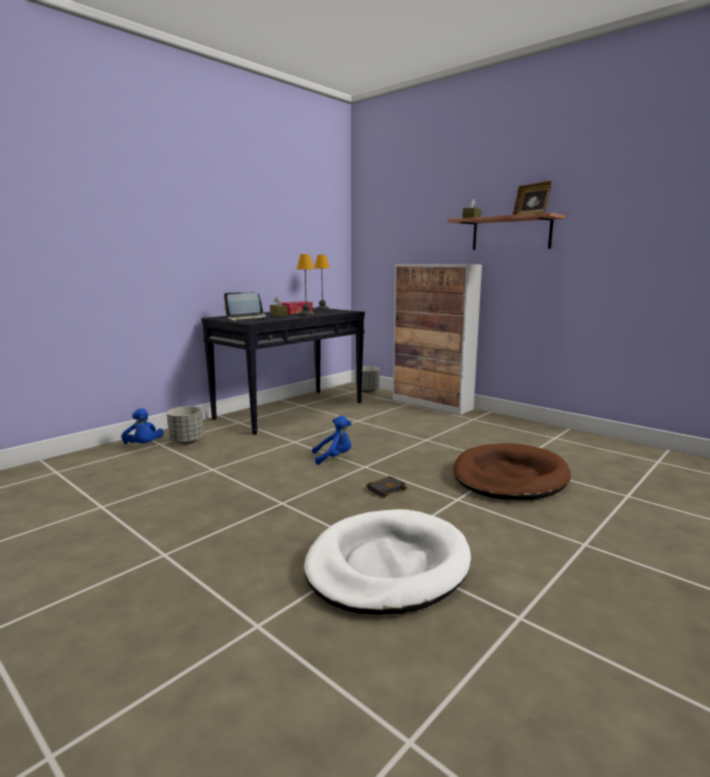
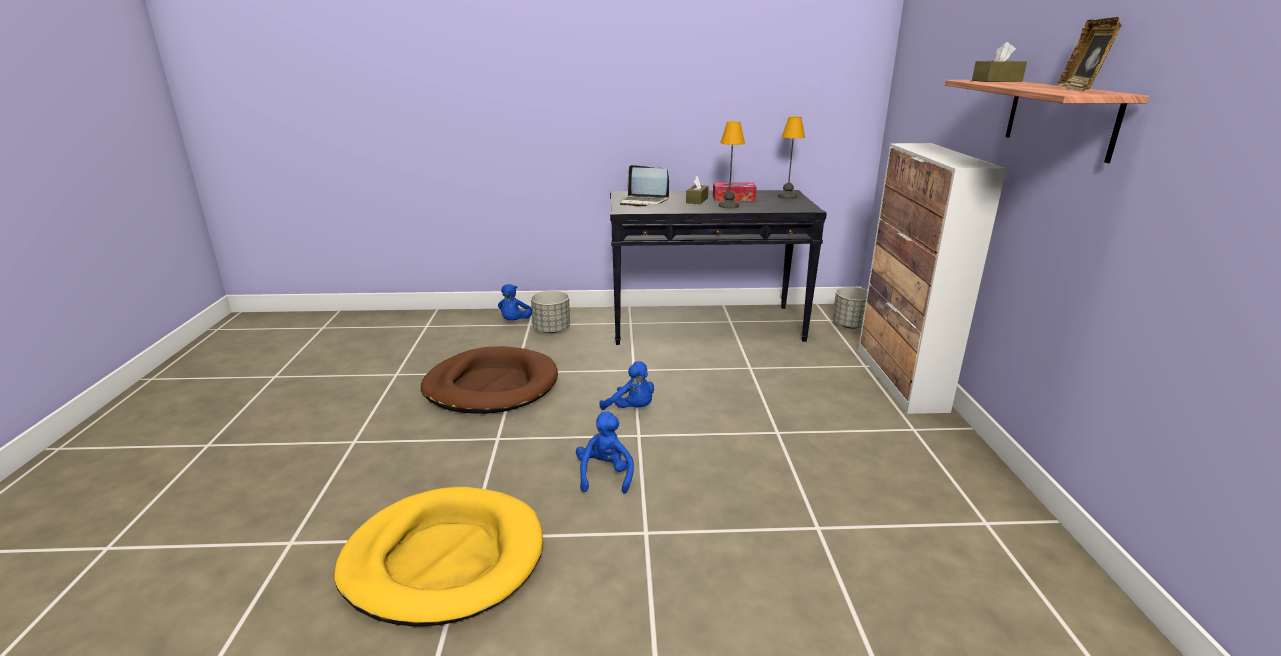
camera: 45 degrees right, 10 degrees up
white dog bed [304,509,471,614] -> yellow dog bed [334,487,543,626]
black book [367,476,407,497] -> blue plush toy [576,411,634,494]
brown dog bed [453,443,571,500] -> brown dog bed moved to [421,346,558,414]

